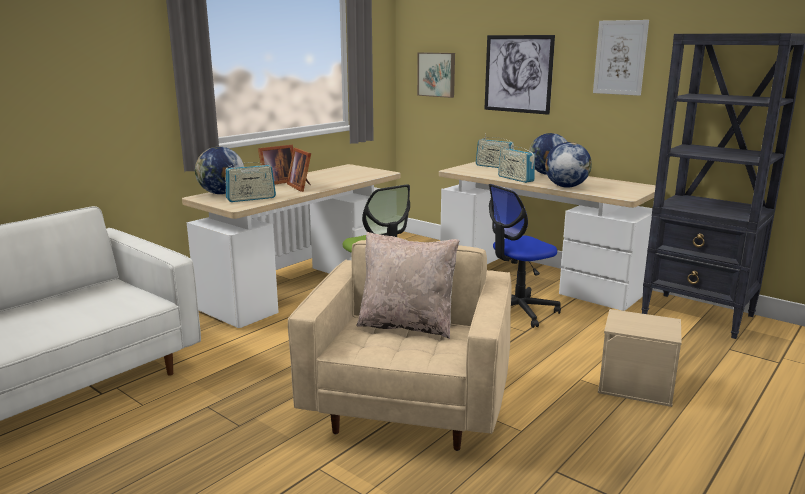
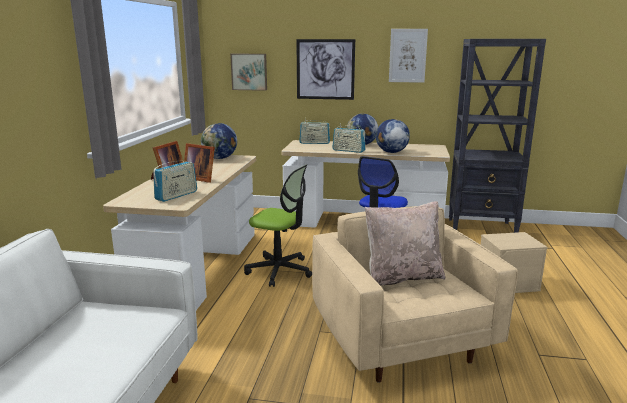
camera: 30 degrees left, 0 degrees up
globe [195,147,244,194] -> globe moved to [201,123,237,159]

